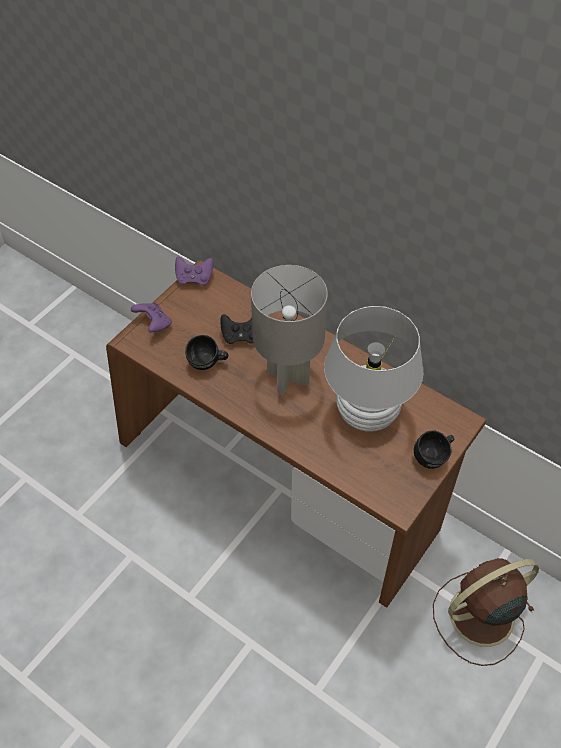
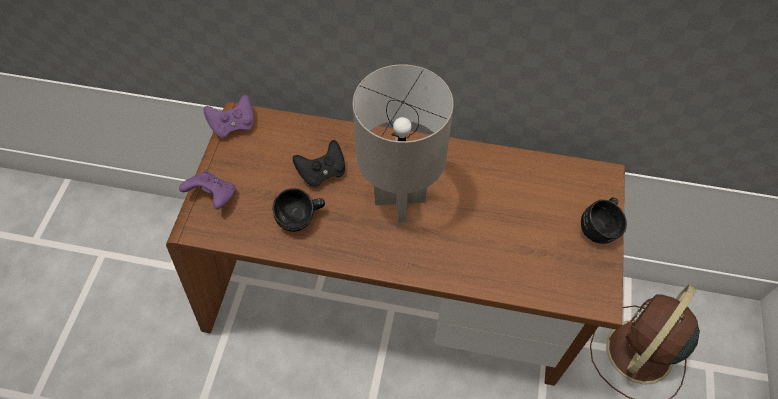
camera: 25 degrees left, 5 degrees up
white table lamp [324,306,423,432] -> none

